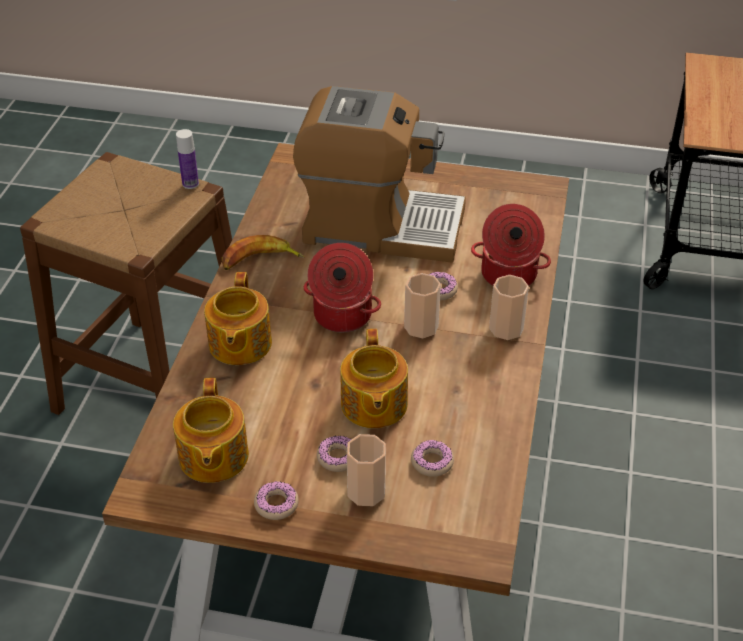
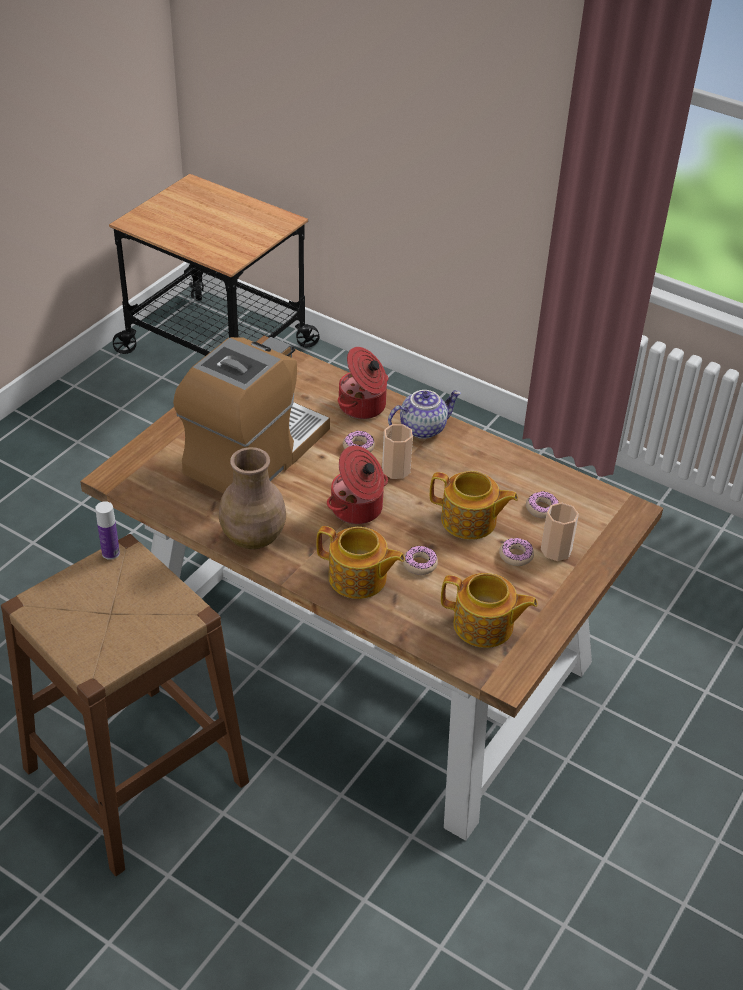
camera: 70 degrees left, 0 degrees up
banana [222,235,305,270] -> brown vase [219,447,286,549]
donut [254,481,299,520] -> donut moved to [403,546,438,575]
cup [489,275,529,340] -> teapot [388,390,461,439]

